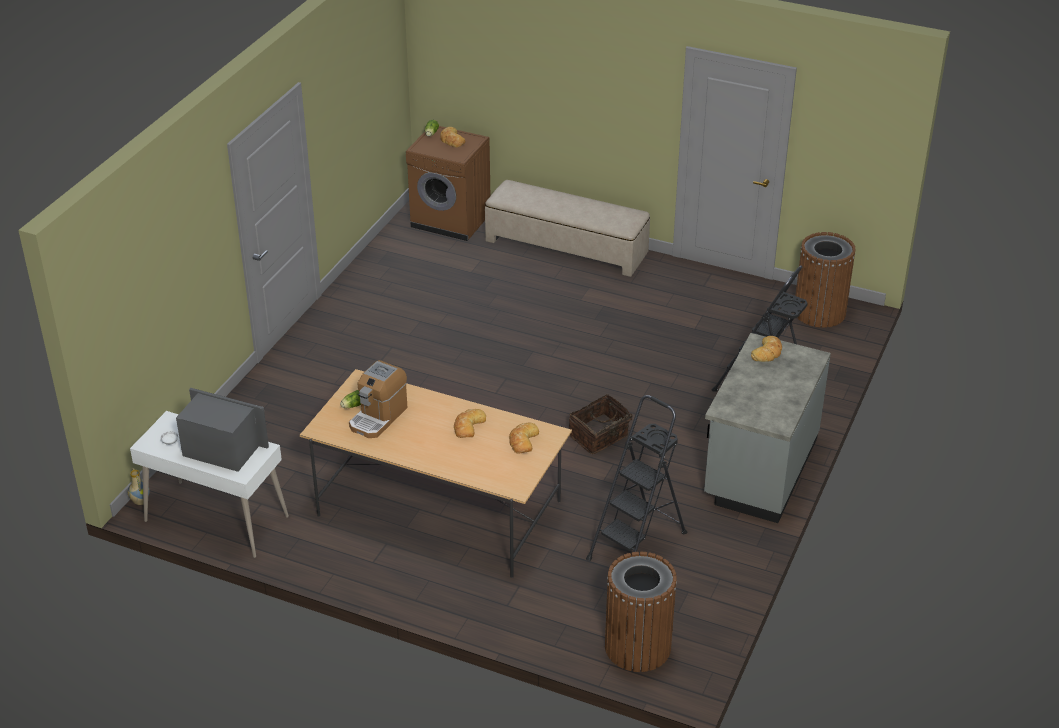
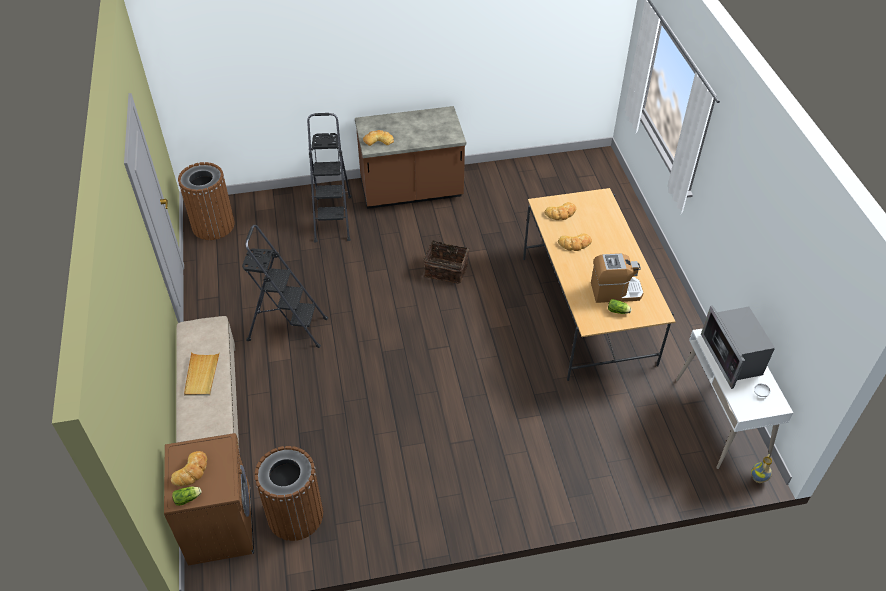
camera: 125 degrees left, 10 degrees up
step ladder [586,395,688,561] -> step ladder moved to [242,225,328,348]
brown trash can [605,552,677,672] -> brown trash can moved to [255,446,323,541]
grey counter [704,333,831,523] -> brown counter [355,106,466,209]
none -> beige tray [184,352,220,396]

